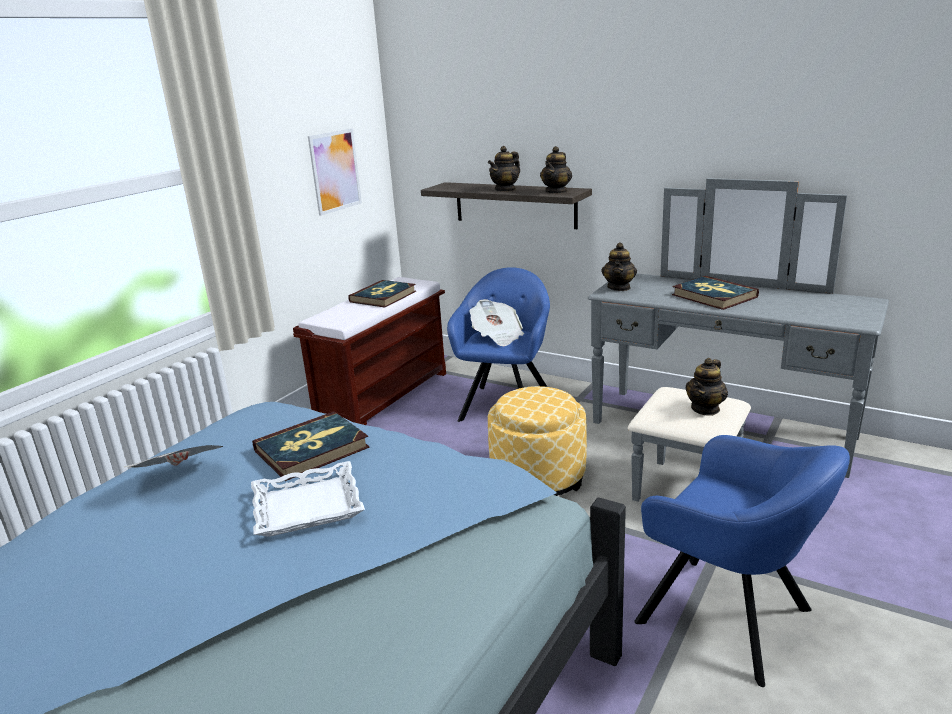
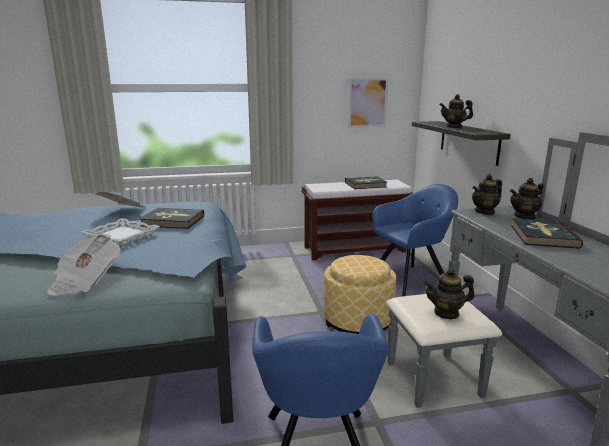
camera: 45 degrees right, 5 degrees down
newspaper [469,299,524,346] -> newspaper moved to [47,234,120,295]
teapot [540,146,572,194] -> teapot moved to [510,178,544,219]

